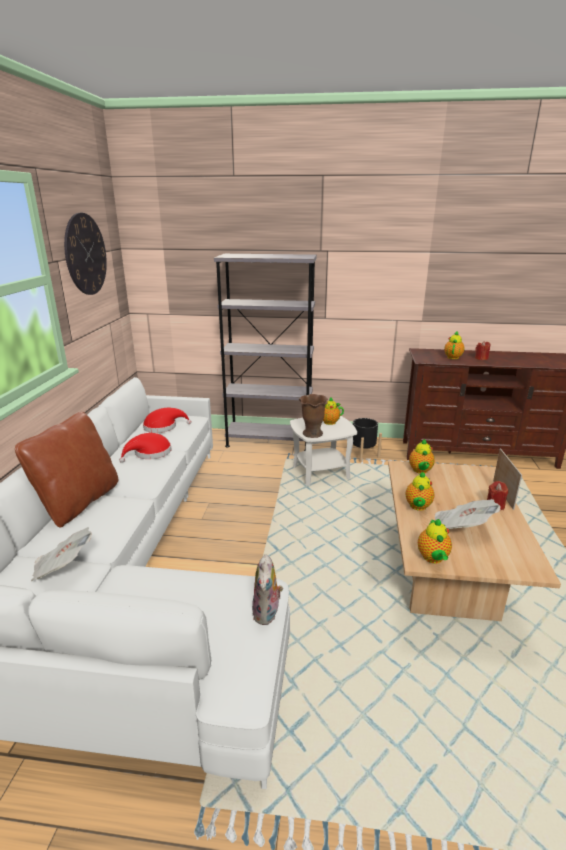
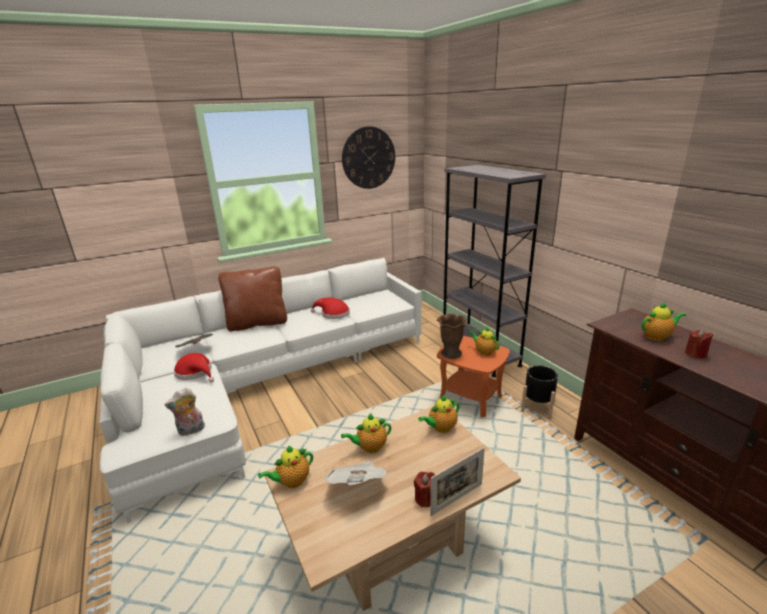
camera: 55 degrees right, 0 degrees up
red hat [143,408,191,433] -> red hat moved to [174,353,214,382]
white side table [290,416,357,486] -> orange side table [437,336,510,417]

